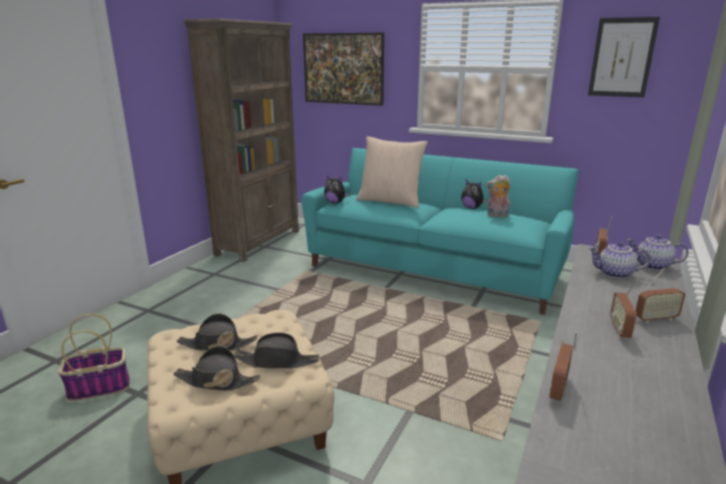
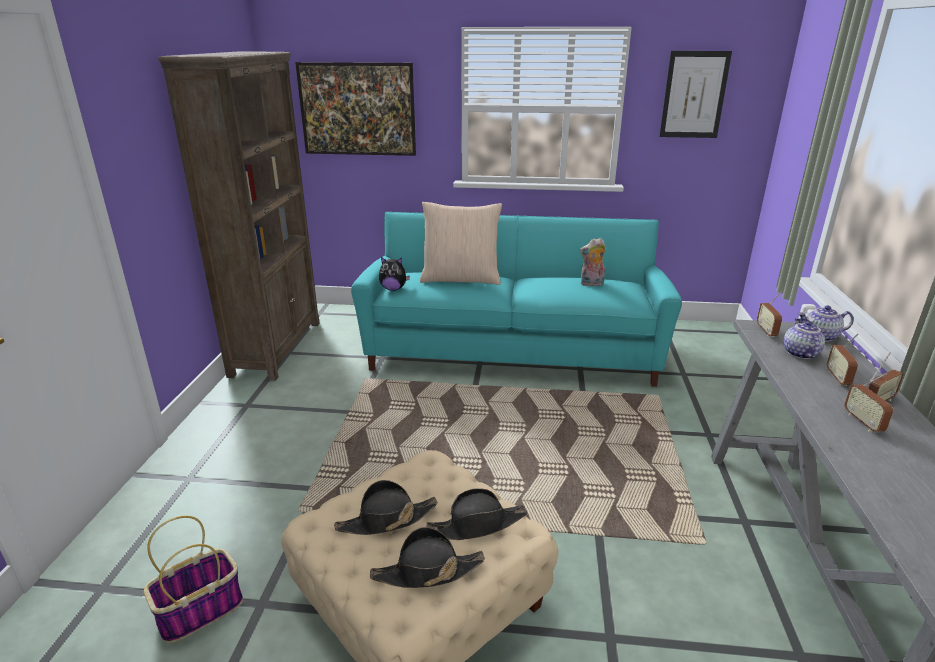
camera: 20 degrees left, 5 degrees up
plush toy [461,180,487,209] -> none
radio [549,332,577,401] -> radio moved to [827,334,858,386]
teapot [588,241,650,279] -> teapot turned 105 degrees clockwise [783,318,825,359]

